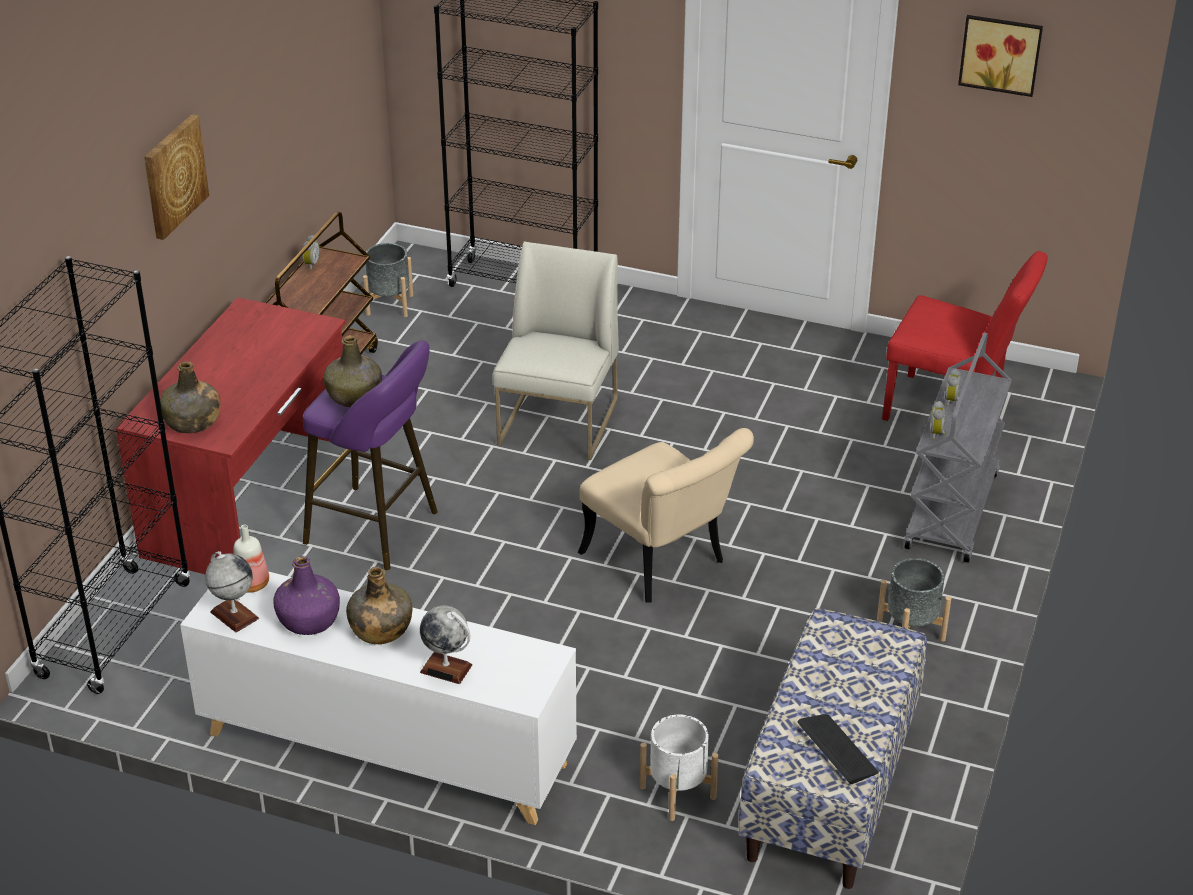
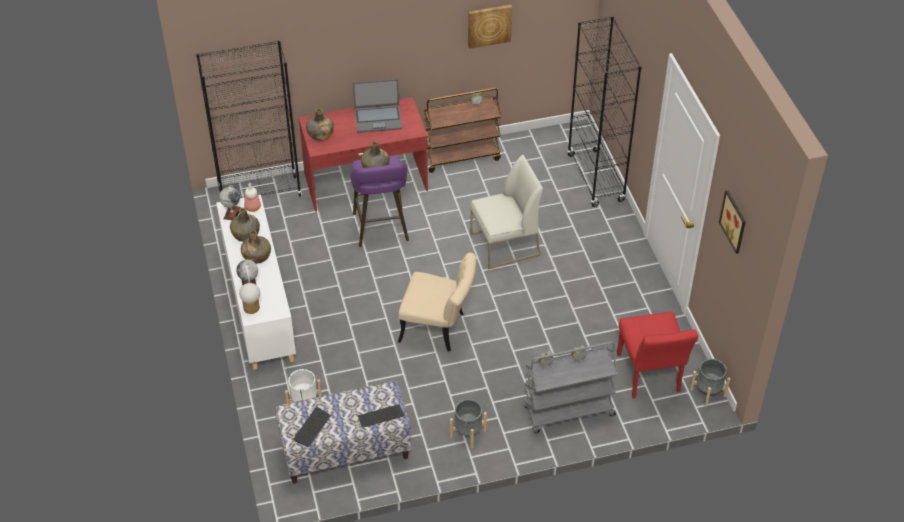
camera: 55 degrees right, 10 degrees up
picture [144,114,209,240] -> picture moved to [468,5,512,49]
purple bottle [273,556,340,635] -> green bottle [230,208,260,242]
grey planter [363,243,413,317] -> grey planter moved to [690,359,730,407]
beige chair [578,428,754,603] -> beige chair turned 90 degrees counterclockwise [398,252,477,352]
none -> table lamp [239,283,260,314]
none -> laptop [353,79,402,133]
none -> keyboard [358,404,404,428]

